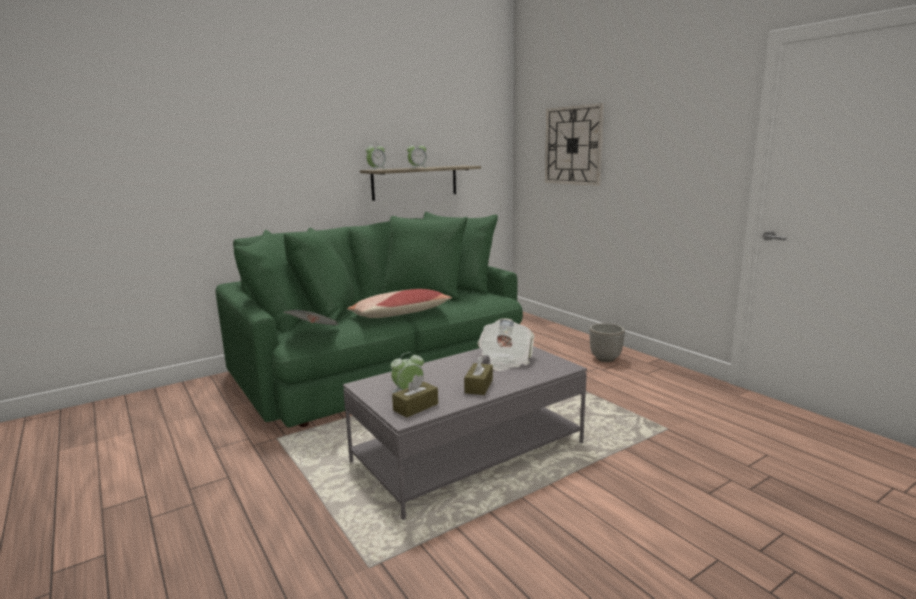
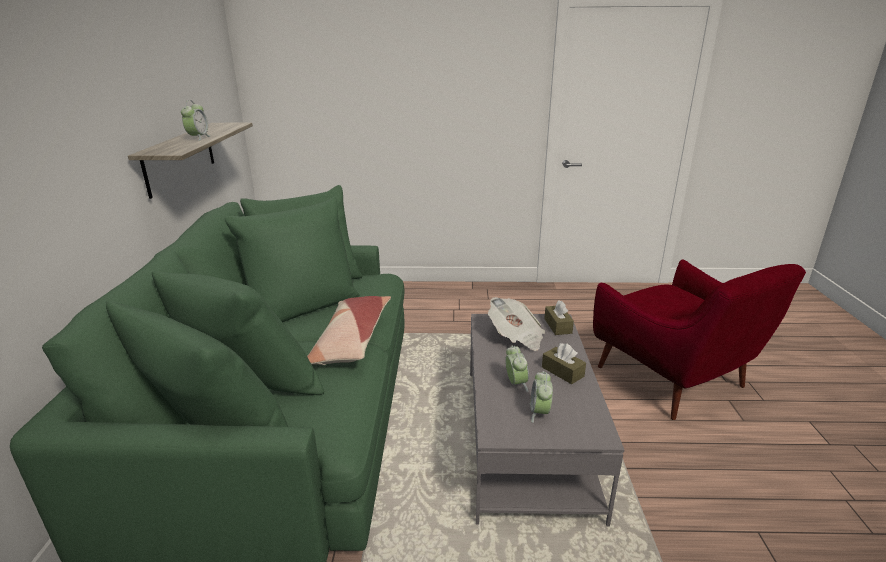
camera: 55 degrees left, 10 degrees up
newspaper [283,310,340,325] -> none
alarm clock [366,144,386,170] -> alarm clock moved to [505,345,529,392]
brown tissue box [392,375,438,417] -> brown tissue box moved to [544,300,574,335]
wall clock [545,103,604,186] -> none
planter [589,323,625,362] -> none
none -> red armchair [593,260,806,420]

